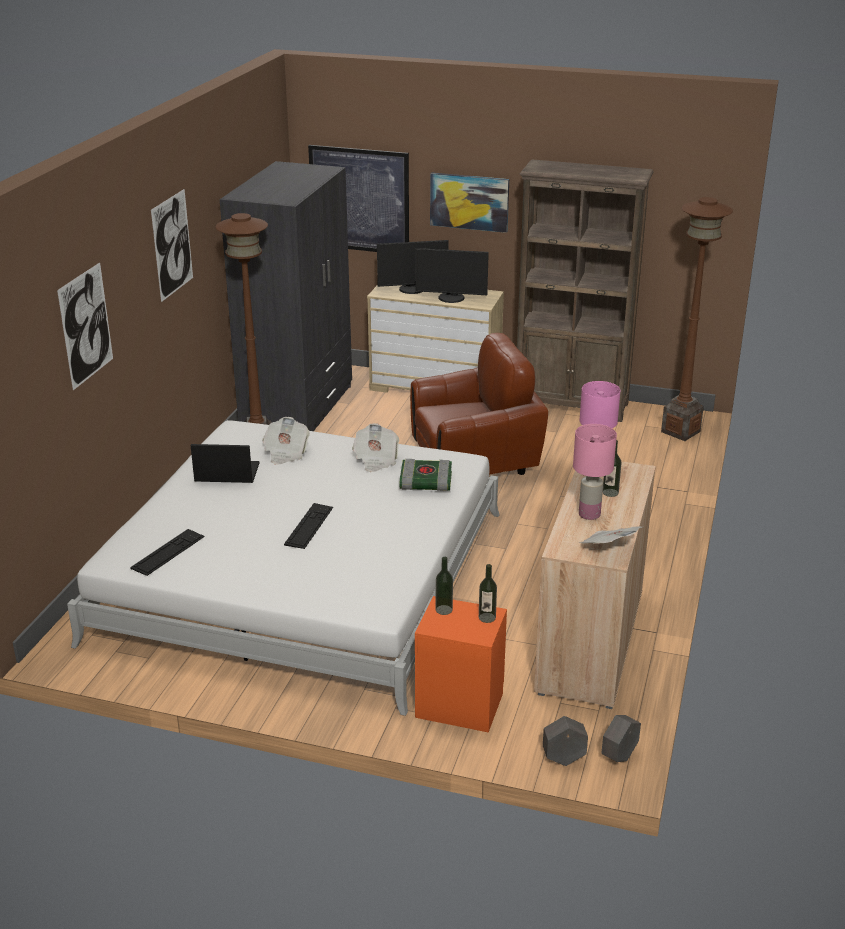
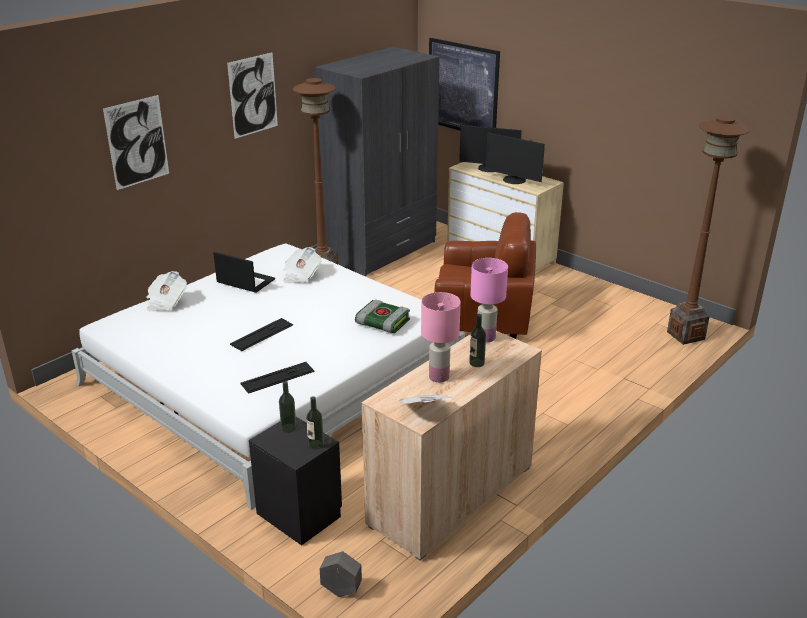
camera: 25 degrees right, 0 degrees up
keyboard [130,529,205,576] -> keyboard moved to [241,362,315,394]
newspaper [352,423,399,472] -> newspaper moved to [146,271,187,312]
orange nightstand [415,596,507,733] -> black nightstand [249,417,342,546]
picture [430,172,509,233] -> none
brown bookcase [517,160,654,422] -> none
grey planter [601,715,641,762] -> none

